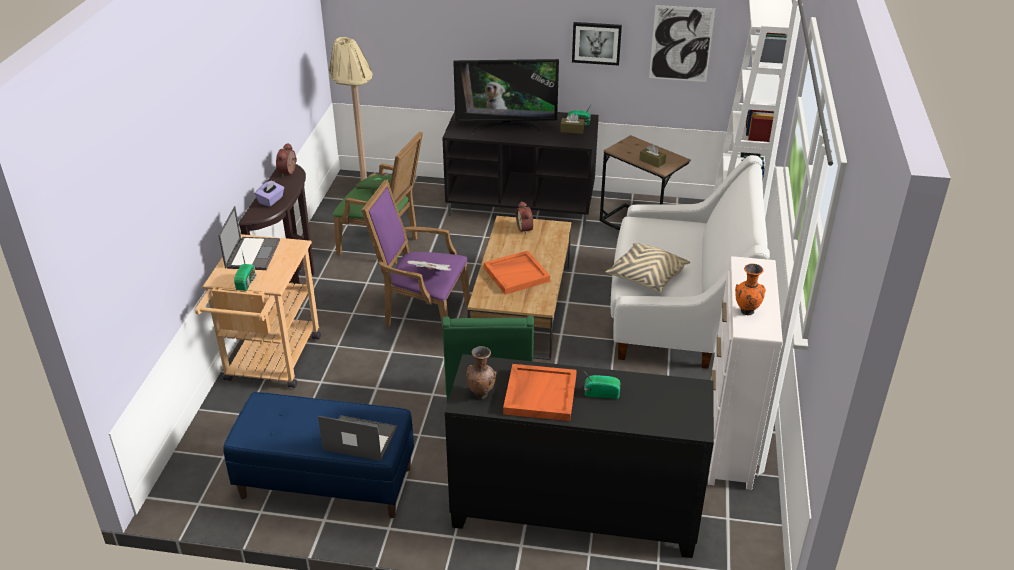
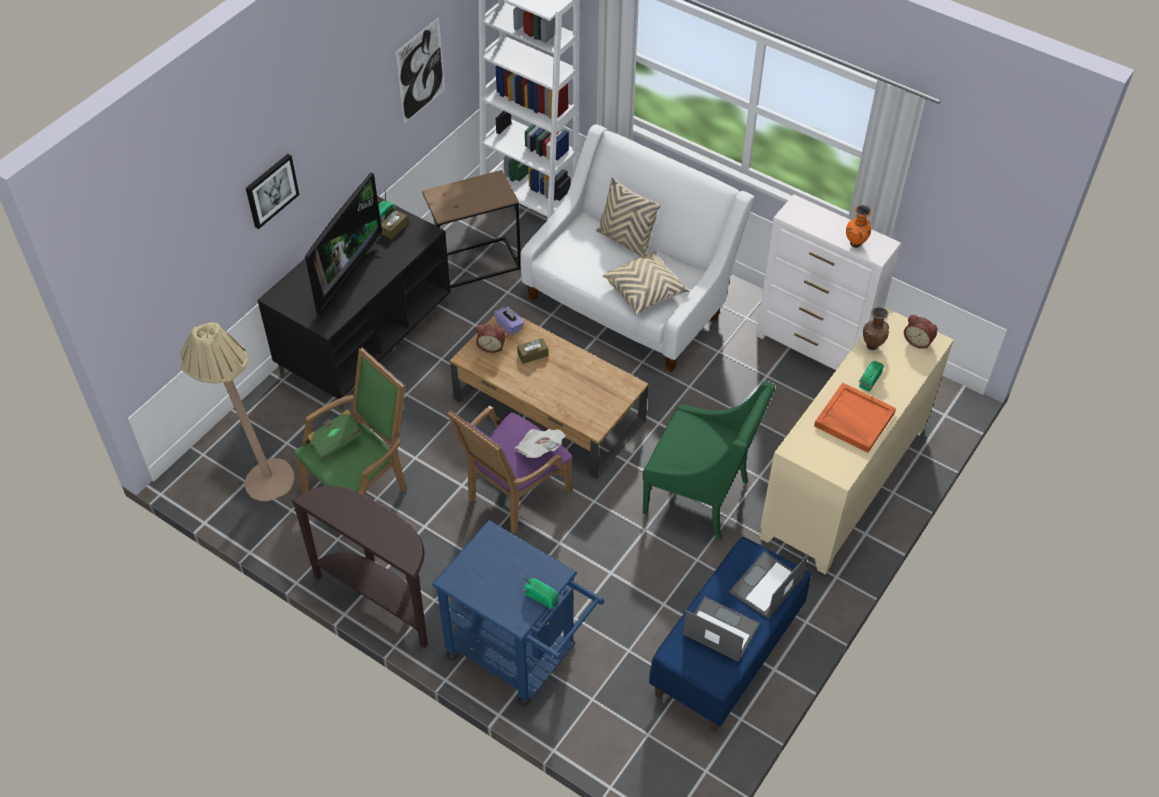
camera: 65 degrees left, 15 degrees up
beige cart [195,234,321,388] -> blue cart [432,520,604,707]
laptop [218,206,280,270] -> laptop moved to [683,596,760,662]
purple tissue box [255,181,284,207] -> purple tissue box moved to [494,307,525,335]
alarm clock [276,143,297,177] -> alarm clock moved to [904,315,937,349]
black cabinet [445,354,714,558] -> beige cabinet [760,307,954,575]
brown vase [466,346,497,399] -> brown vase moved to [863,307,889,350]
orange tray [484,251,550,295] -> none
picture [572,22,622,66] -> picture moved to [246,154,299,229]
brown tissue box [639,144,666,168] -> brown tissue box moved to [517,338,548,364]
none -> beige pillow [596,177,661,257]

